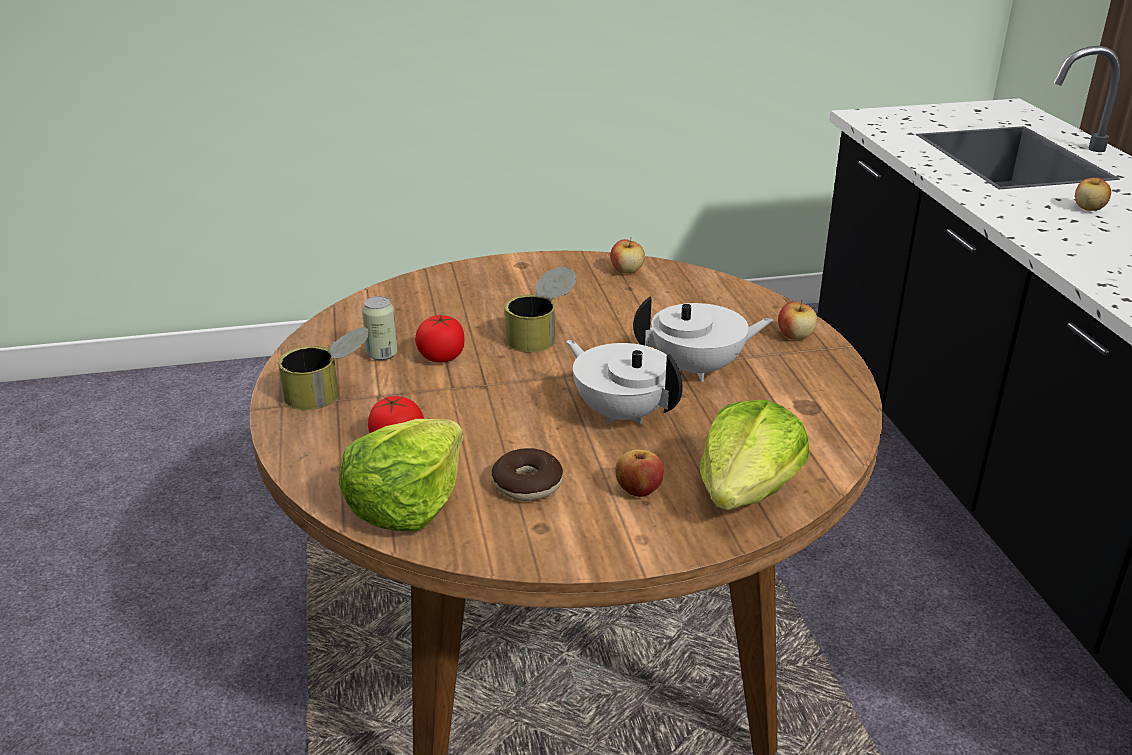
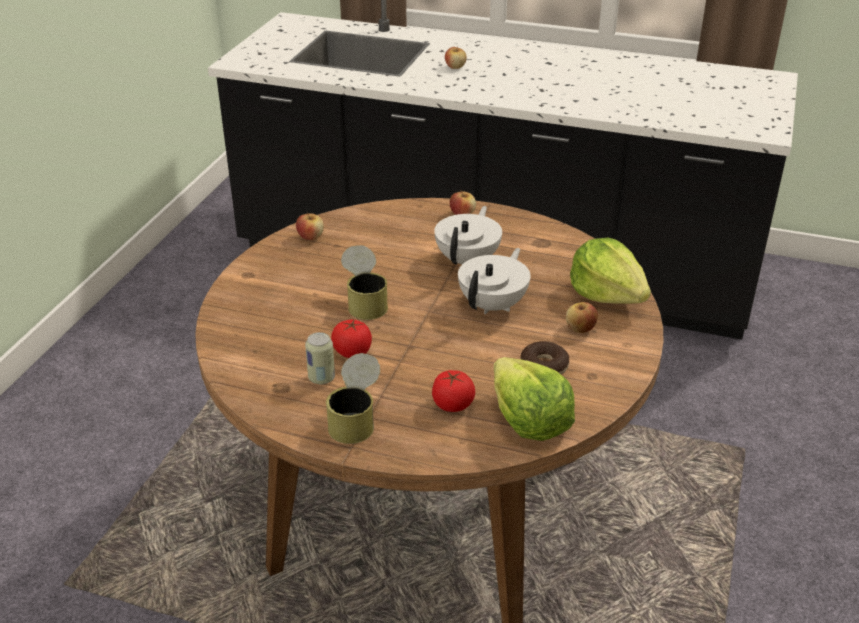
camera: 60 degrees left, 5 degrees up
white teapot [566,340,683,424] -> white teapot turned 135 degrees clockwise [458,248,530,314]

